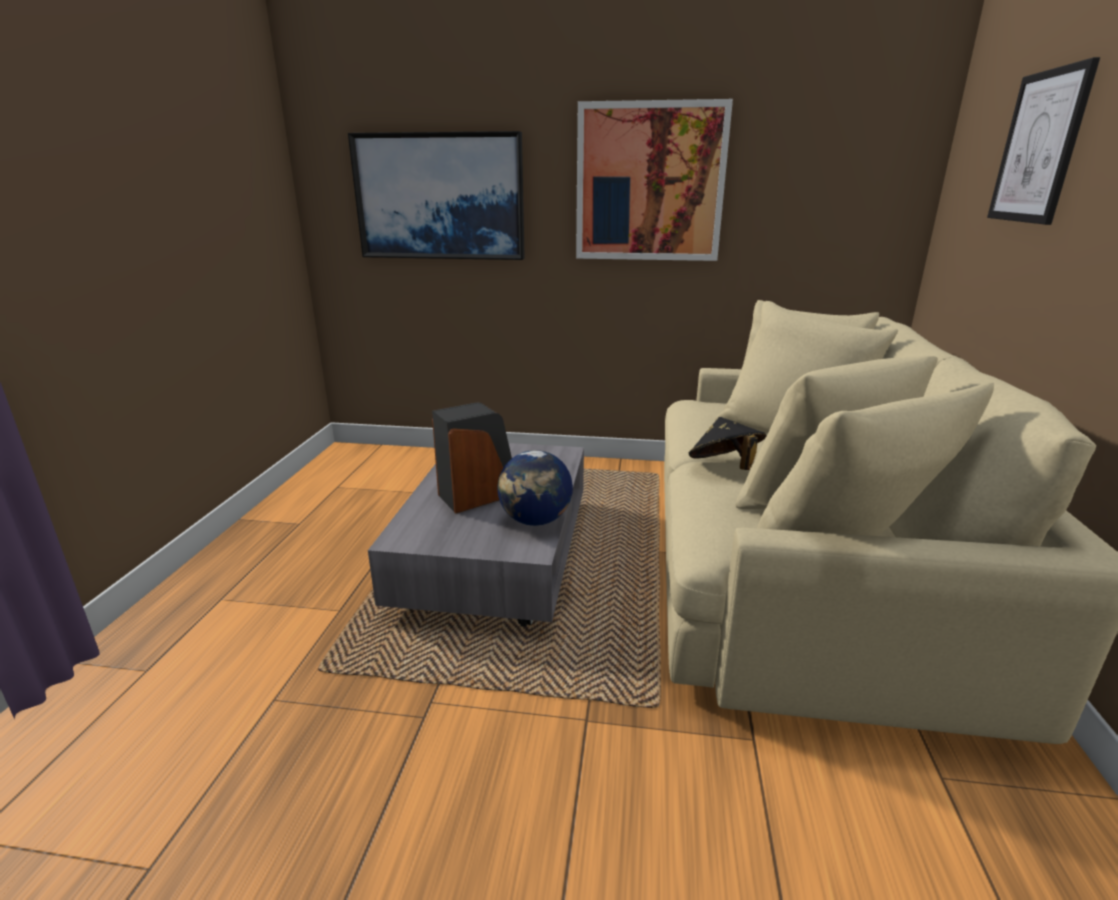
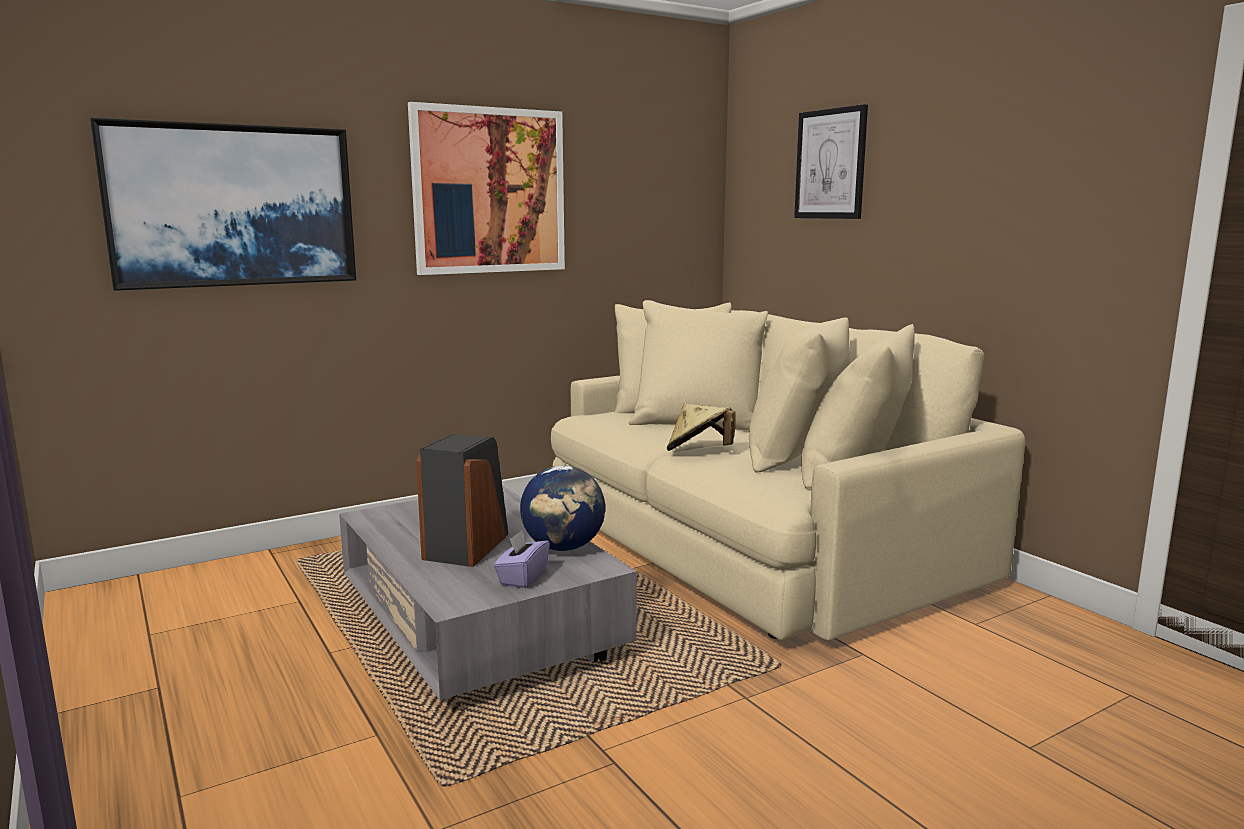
camera: 40 degrees left, 10 degrees down
black hat [689,417,766,470] -> beige hat [667,404,736,451]
none -> purple tissue box [494,530,550,588]

